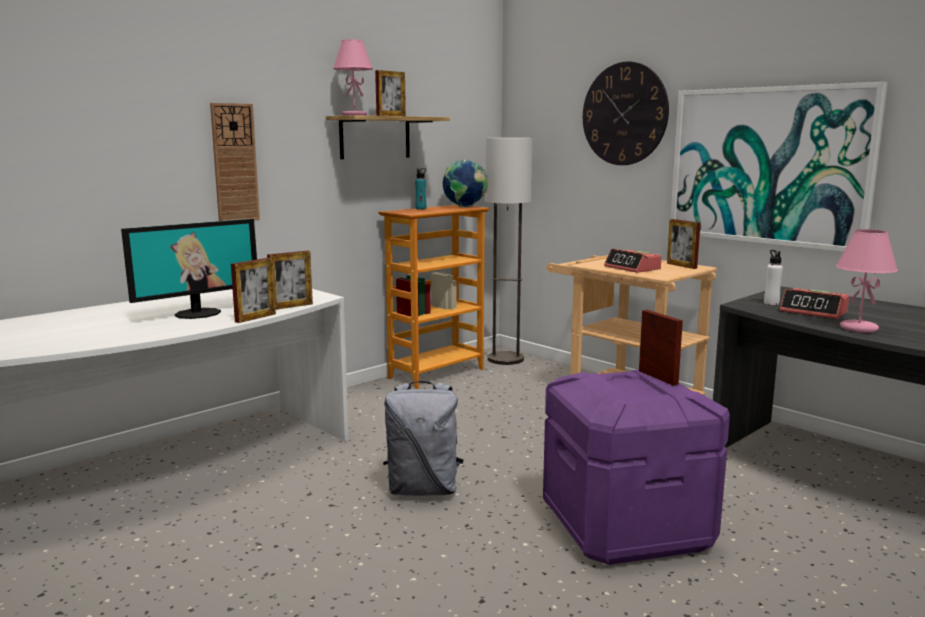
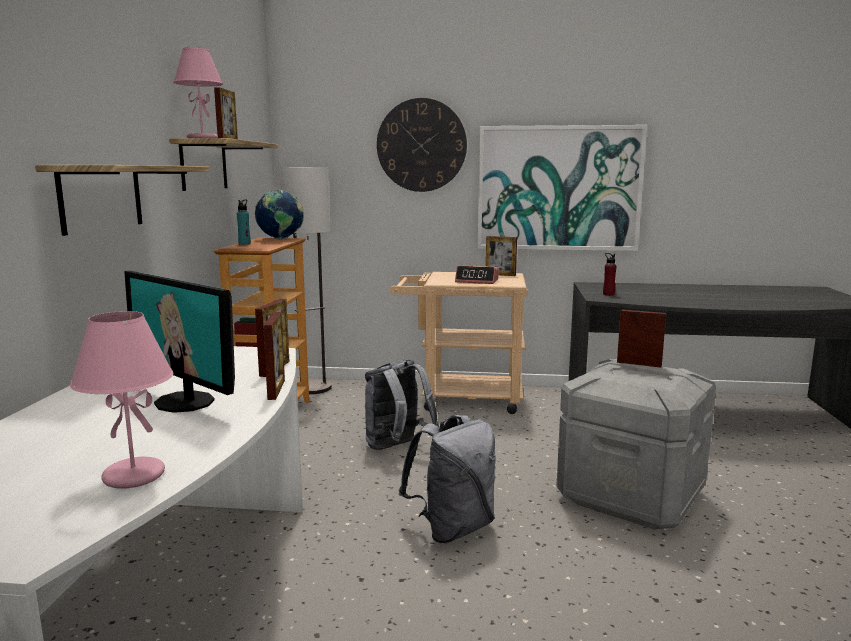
camera: 40 degrees left, 0 degrees up
monitor [121,219,257,319] -> monitor turned 120 degrees clockwise [124,271,235,413]
wall clock [210,103,260,221] -> shelf [35,165,209,236]
purple storage box [543,370,730,565] -> grey storage box [556,359,716,529]
white bottle [764,250,783,305] -> red bottle [603,253,616,296]
alarm clock [780,288,849,319] -> none
pink table lamp [836,229,898,333] -> pink table lamp moved to [70,311,173,488]
none -> grey backpack [365,360,439,450]

